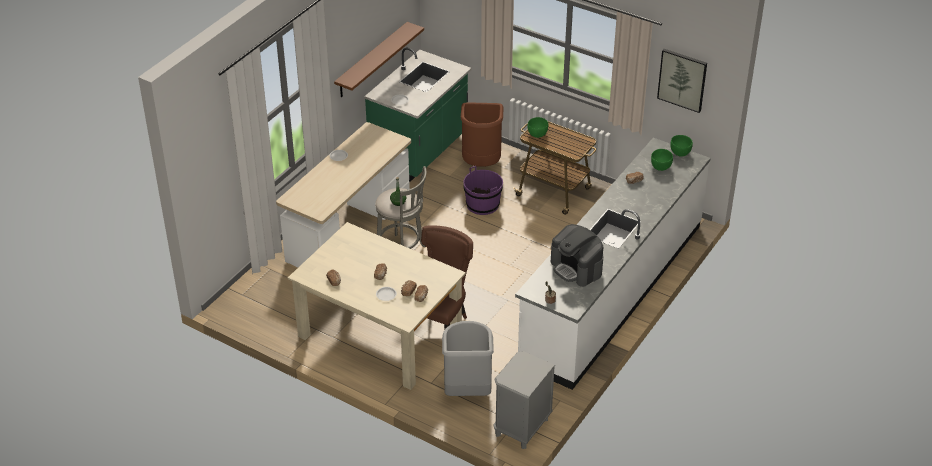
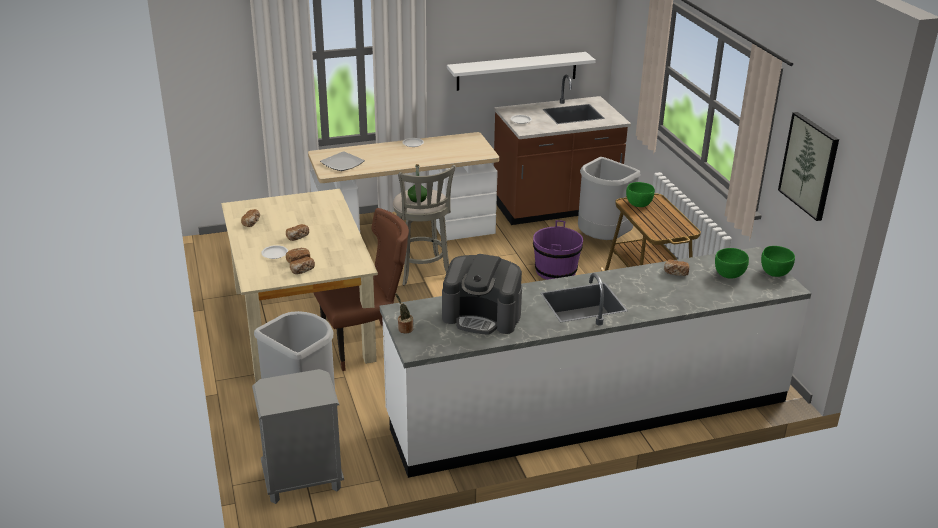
camera: 40 degrees right, 10 degrees down
brown shelf [334,22,424,97] -> white shelf [447,52,596,91]
green counter [364,48,471,182] -> brown counter [494,75,631,225]
brown trash can [461,102,503,167] -> grey trash can [578,157,640,240]
coffee machine [551,224,603,287] -> coffee machine turned 75 degrees counterclockwise [442,254,522,335]
none -> plate [320,151,365,171]

